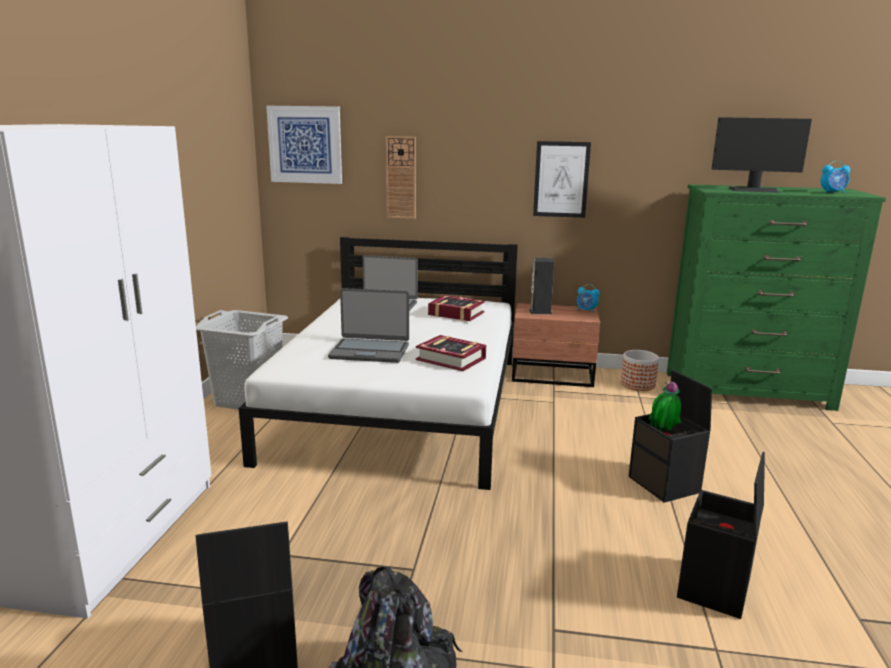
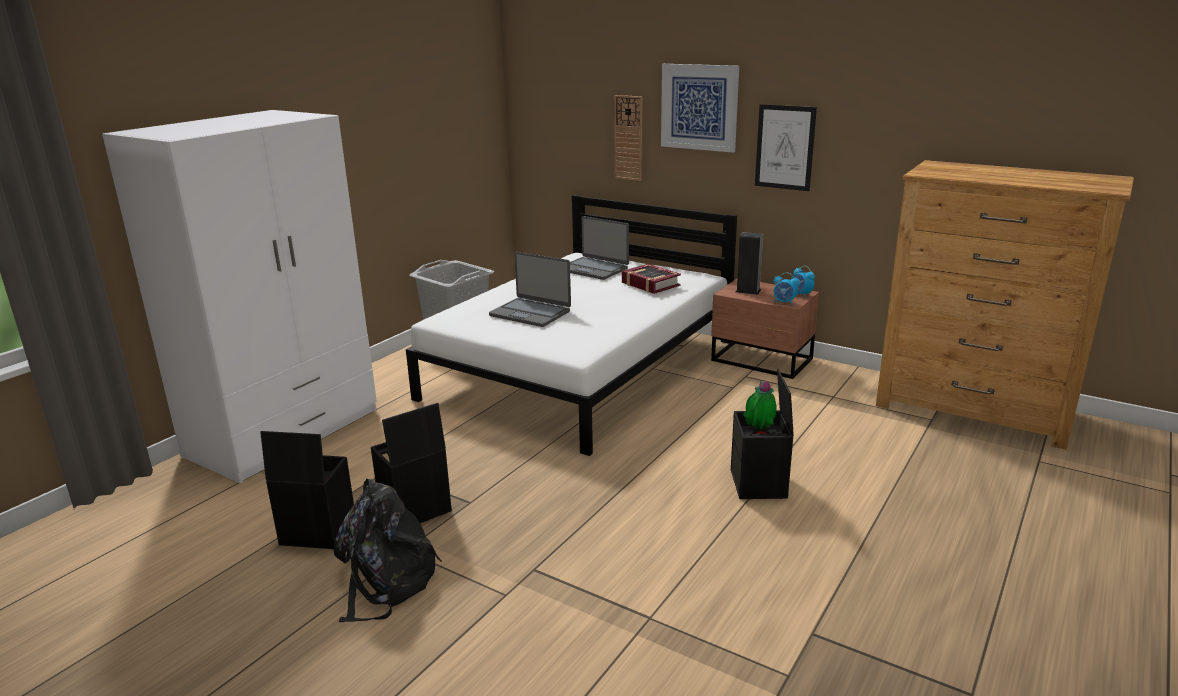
camera: 25 degrees right, 5 degrees up
picture [266,106,342,184] -> picture moved to [661,64,739,153]
book [416,335,486,371] -> none
planter [621,350,659,391] -> none
green dresser [667,184,886,411] -> brown dresser [876,160,1134,450]
black storage box [677,452,765,619] -> black storage box moved to [371,403,452,523]
monitor [711,117,812,193] -> none
alarm clock [821,161,850,193] -> alarm clock moved to [773,273,799,305]

